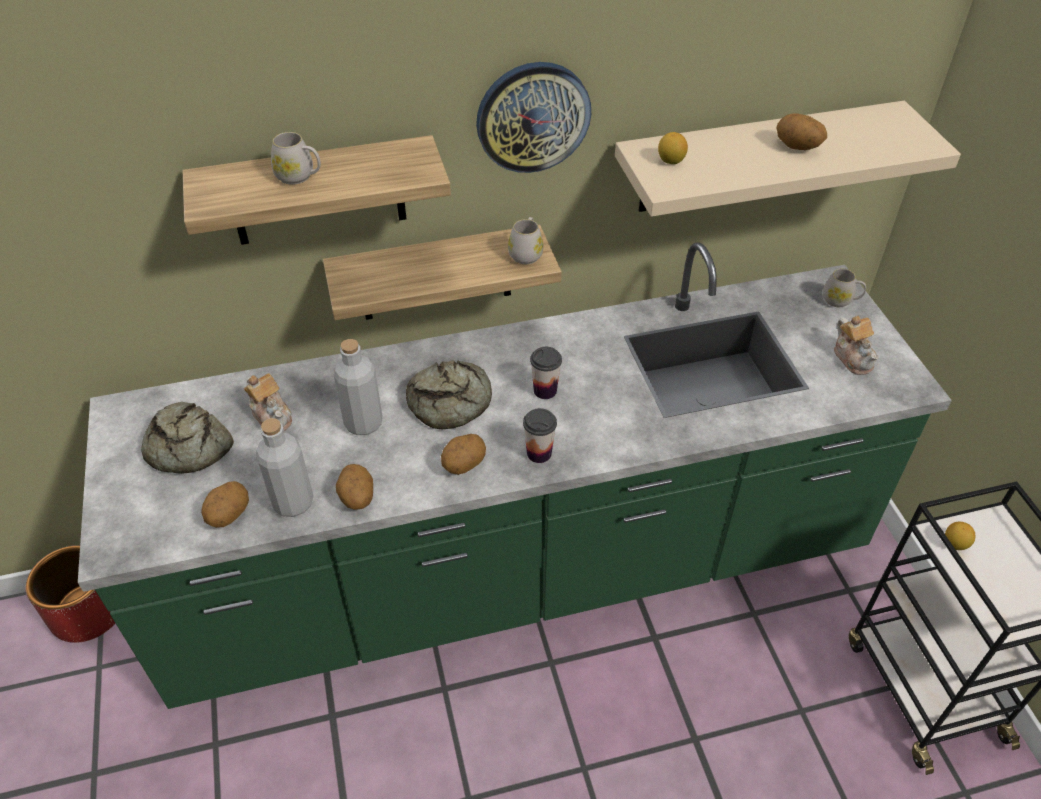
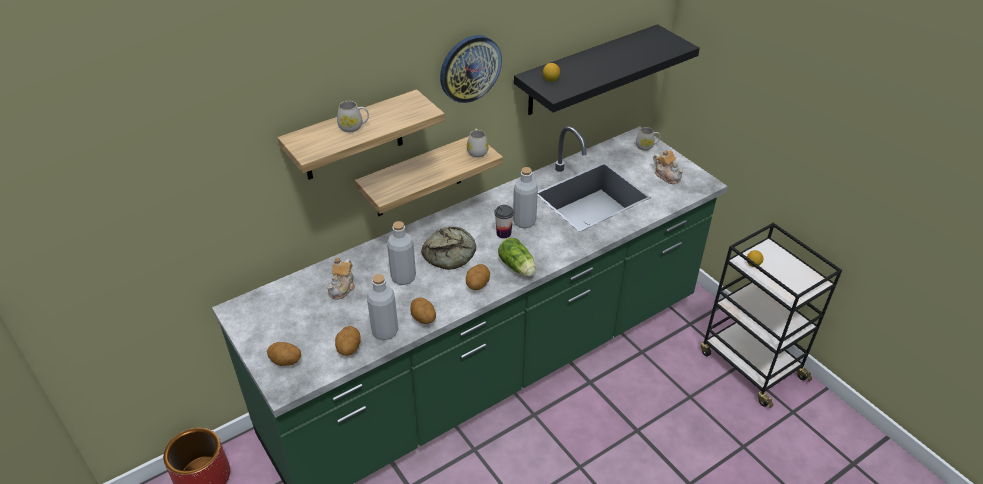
camera: 20 degrees left, 5 degrees down
bread [141,402,234,474] -> none
teapot [244,373,292,431] -> teapot turned 75 degrees clockwise [328,257,355,300]
cup [523,408,557,463] -> lettuce [498,238,536,277]
beige shelf [615,101,961,217] -> black shelf [514,24,700,115]
potato [777,113,827,150] -> potato moved to [267,342,302,366]
none -> grey bottle [513,167,538,228]

